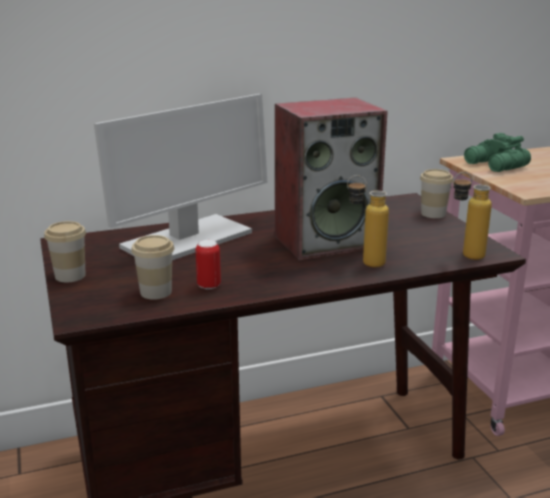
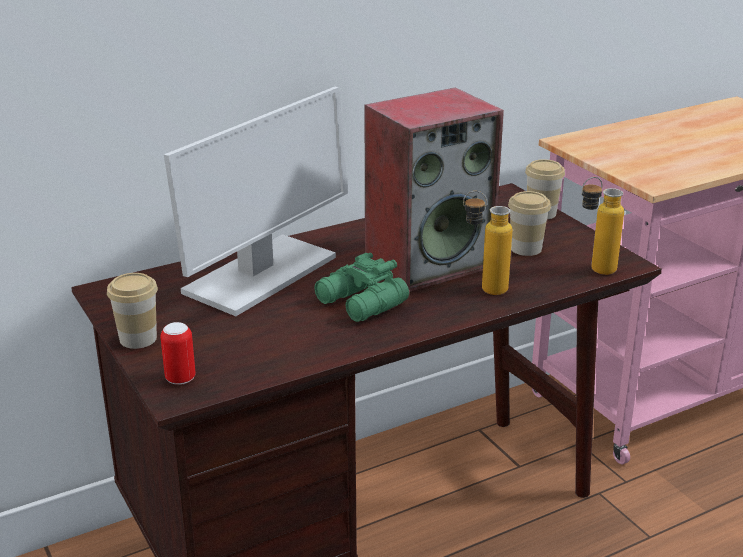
camera: 10 degrees left, 5 degrees up
cup [131,235,174,300] -> cup moved to [508,191,551,256]
can [195,240,221,290] -> can moved to [160,322,196,385]
green binoculars [464,133,531,172] -> green binoculars moved to [314,253,409,322]

